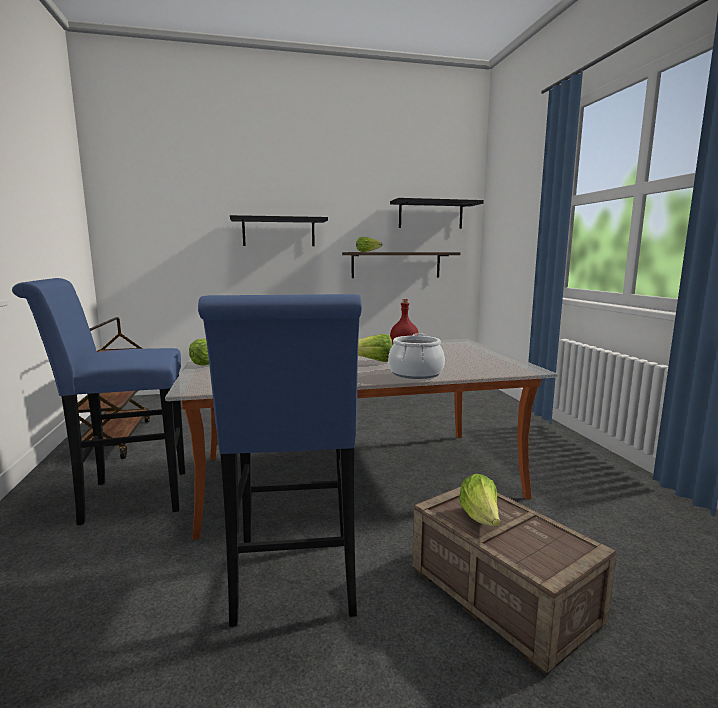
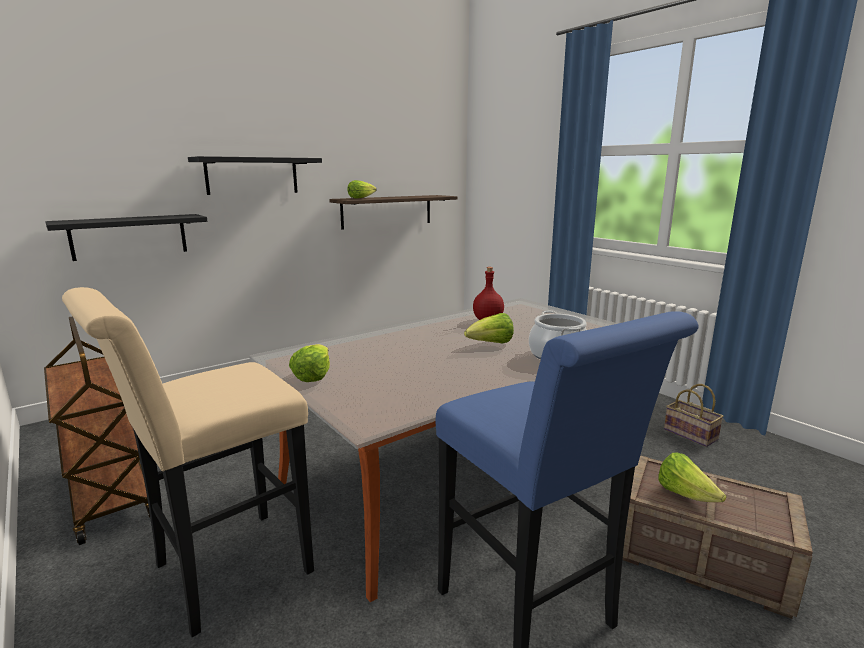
camera: 25 degrees left, 5 degrees up
blue stool [12,278,185,525] -> beige stool [62,287,314,637]
black shelf [390,198,484,229] -> black shelf moved to [45,214,207,261]
none -> basket [664,384,724,447]

